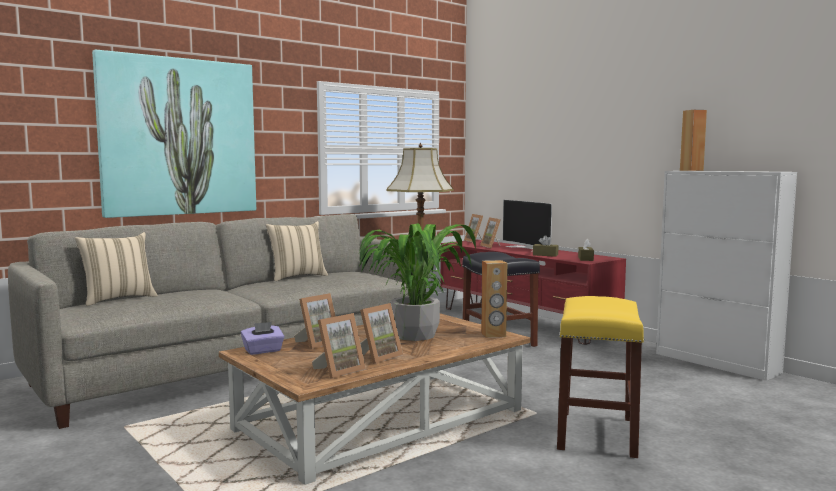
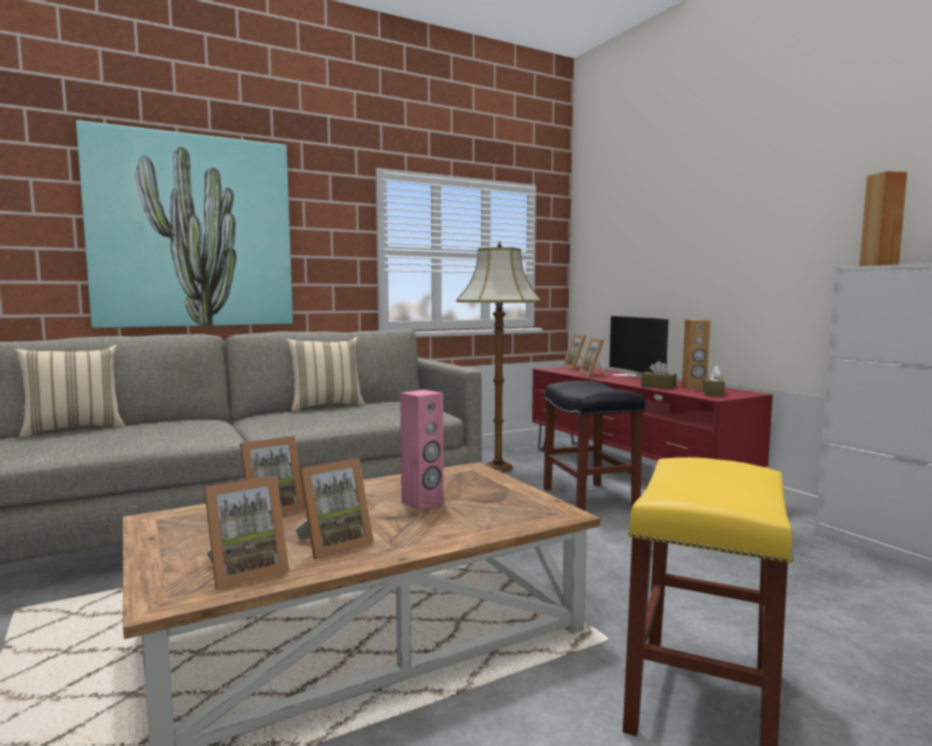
camera: 10 degrees right, 0 degrees up
purple tissue box [241,322,285,355] -> none
potted plant [359,223,476,341] -> pink speaker [400,390,444,510]
brown speaker [481,260,507,338] -> brown speaker moved to [682,320,711,390]

